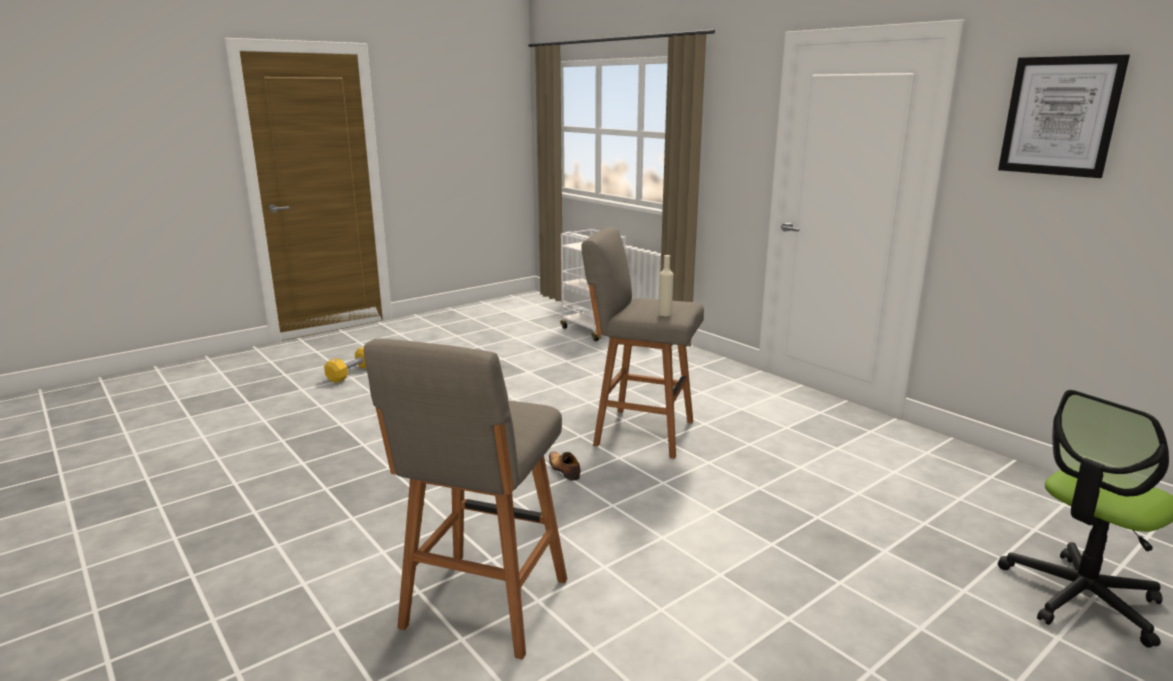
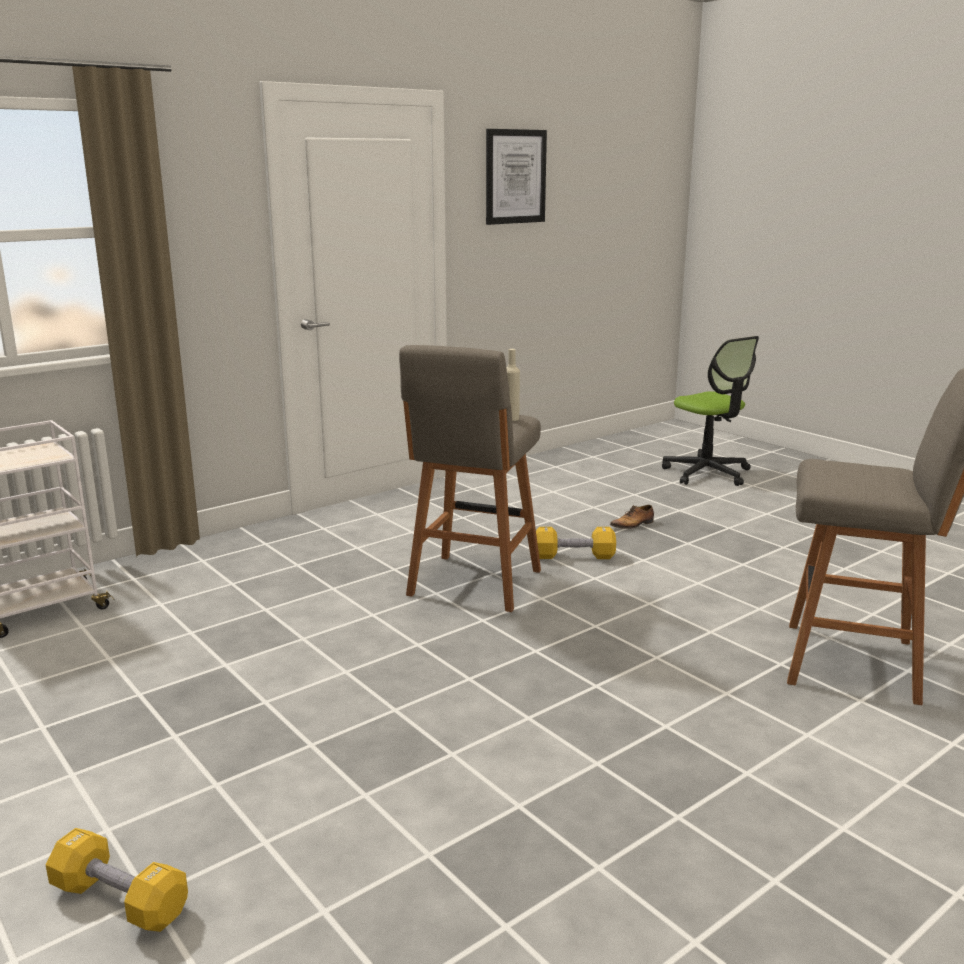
camera: 90 degrees left, 0 degrees up
shoe [549,451,581,481] -> shoe moved to [610,505,654,529]
none -> yellow dumbbell [536,527,616,559]

